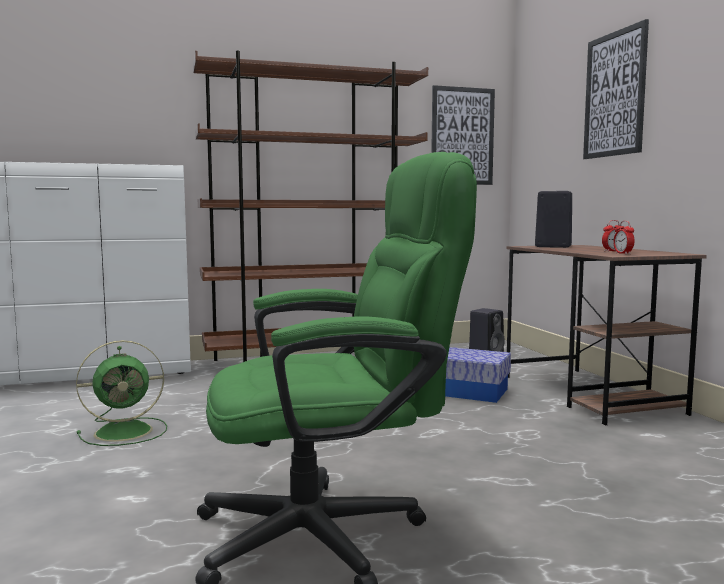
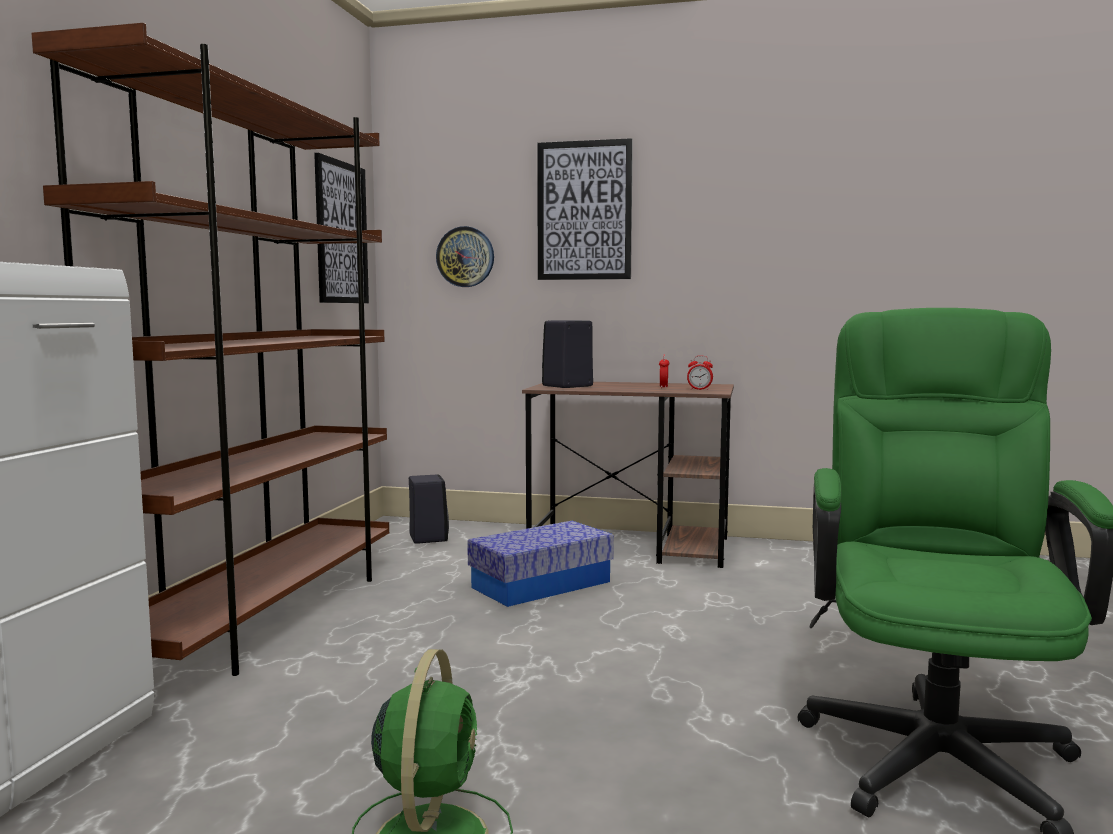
camera: 60 degrees left, 0 degrees up
none -> wall clock [436,226,494,287]

